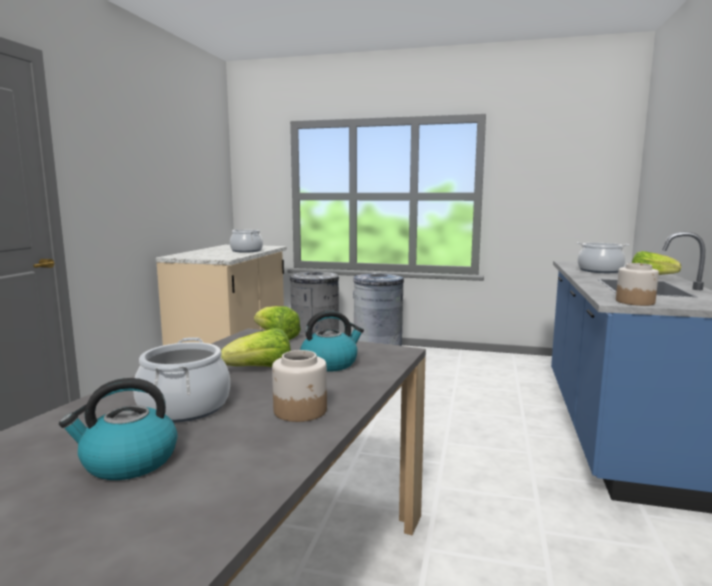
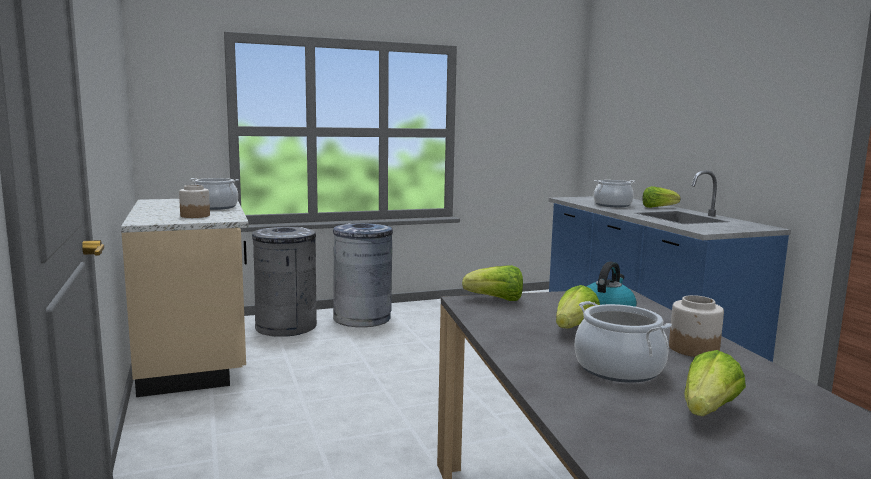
camera: 35 degrees left, 0 degrees up
kettle [59,378,178,480] -> lettuce [685,350,746,416]
jar [616,263,659,306] -> jar moved to [179,185,210,218]

